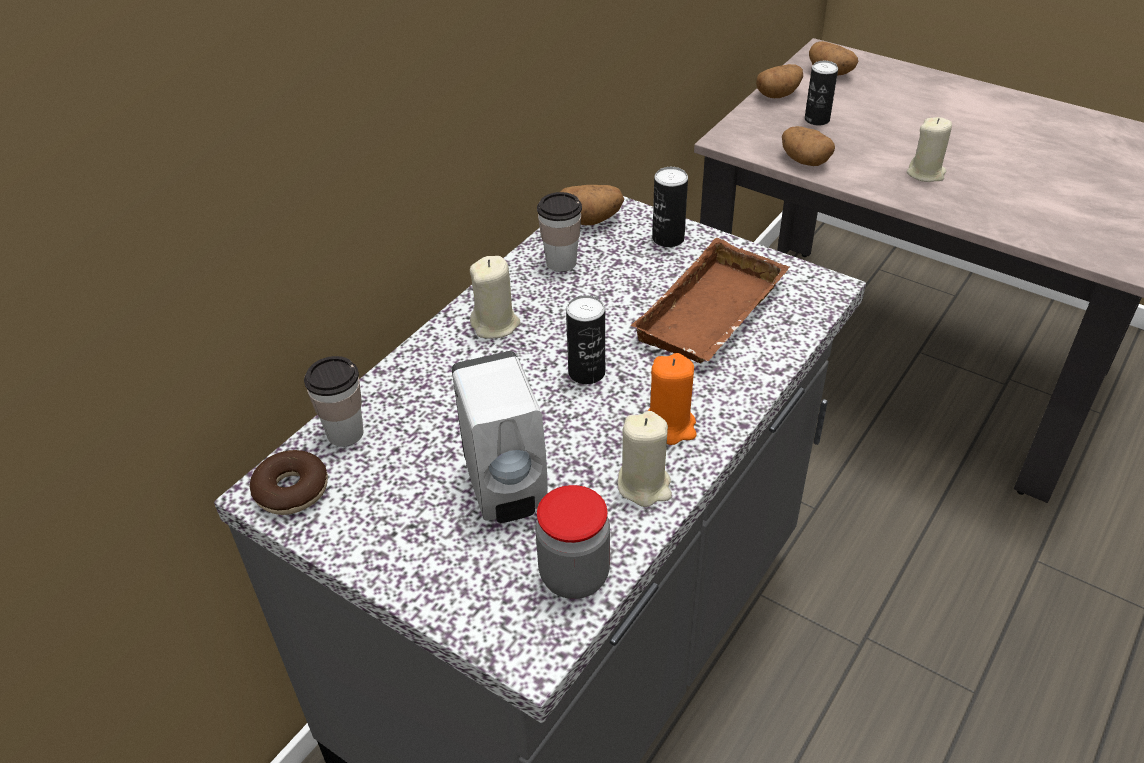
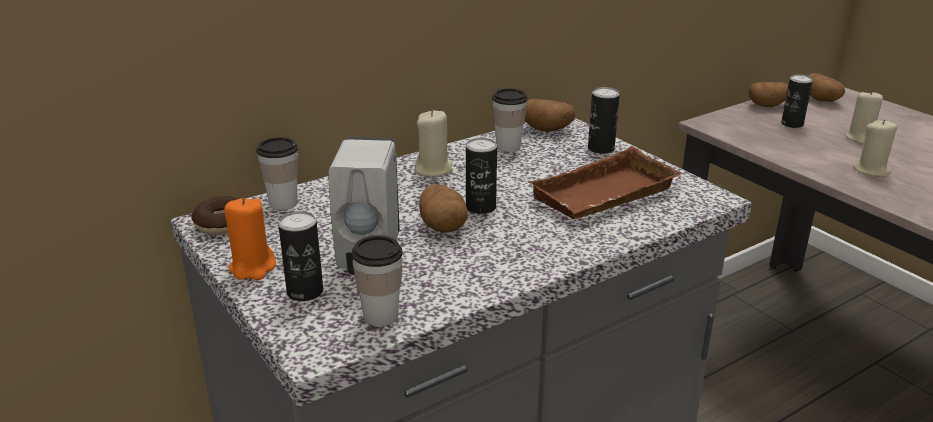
camera: 20 degrees right, 15 degrees down
jar [535,485,610,599] -> cup [352,235,403,327]
beige candle [618,411,672,507] -> beige candle moved to [846,90,883,144]
orange candle [648,353,697,445] -> orange candle moved to [224,197,276,280]
potato [782,126,835,166] -> potato moved to [419,184,468,233]
none -> can [278,211,323,301]

